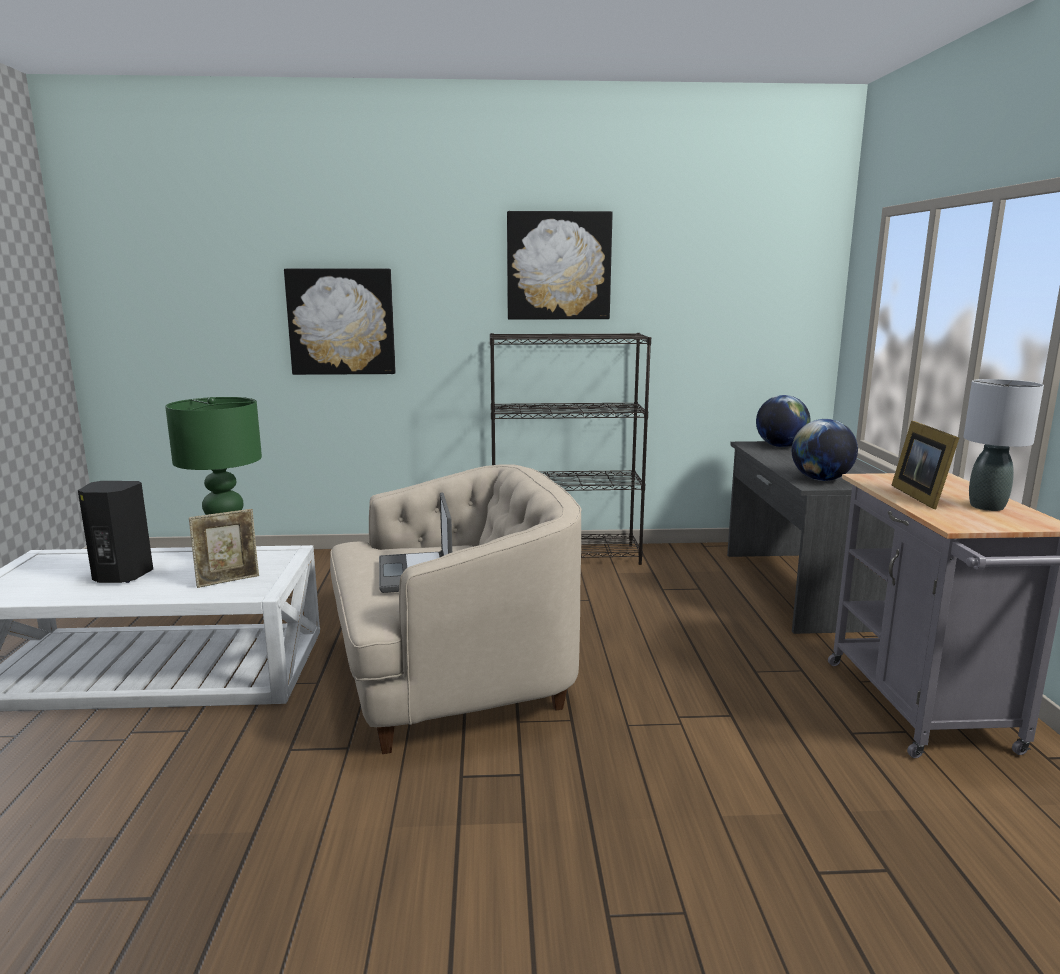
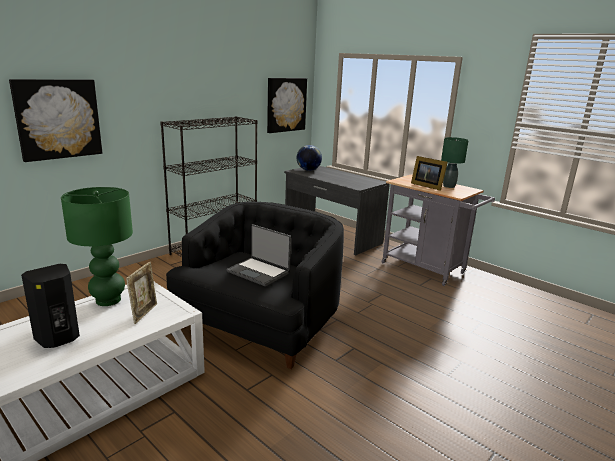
camera: 45 degrees left, 5 degrees up
beige armchair [330,464,582,754] -> black armchair [166,201,344,369]
picture [507,211,613,320] -> picture moved to [267,78,307,133]
globe [792,419,858,481] -> none
grey table lamp [963,379,1044,511] -> green table lamp [441,137,469,188]

